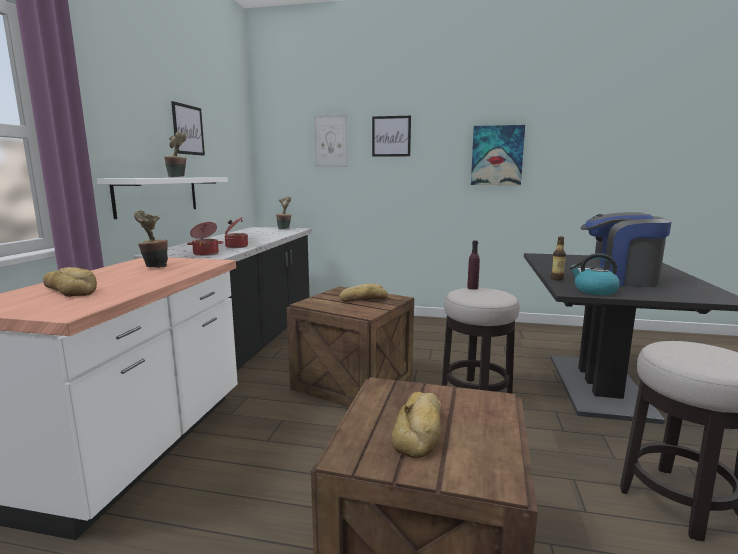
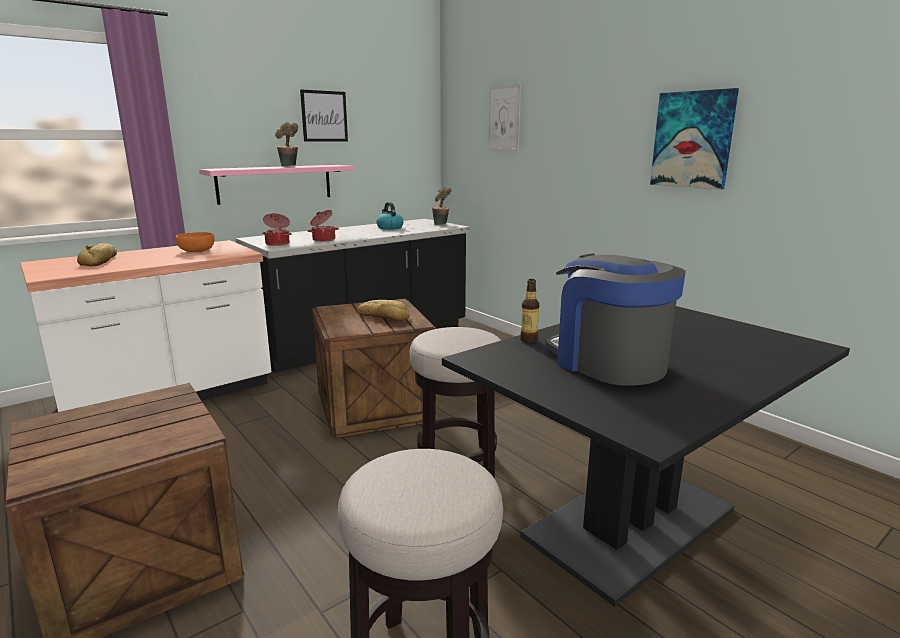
camera: 40 degrees right, 5 degrees up
white shelf [97,178,228,219] -> pink shelf [199,165,354,205]
potted plant [134,210,168,268] -> orange bowl [176,232,215,252]
picture [372,116,411,157] -> none
bread [391,392,441,458] -> none
purple bottle [467,240,480,290] -> none
kettle [570,253,620,295] -> kettle moved to [377,202,404,230]

